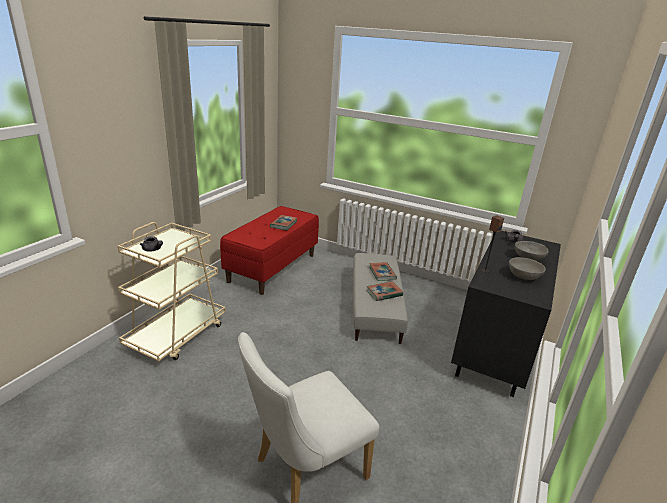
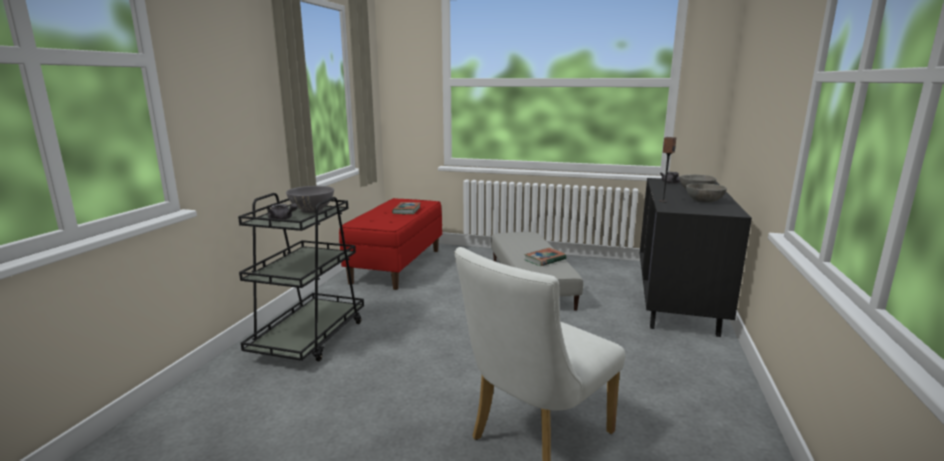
camera: 10 degrees left, 10 degrees down
beige cart [118,222,226,362] -> black cart [238,193,364,361]
book [369,262,397,281] -> none
none -> grey bowl [286,186,334,213]

